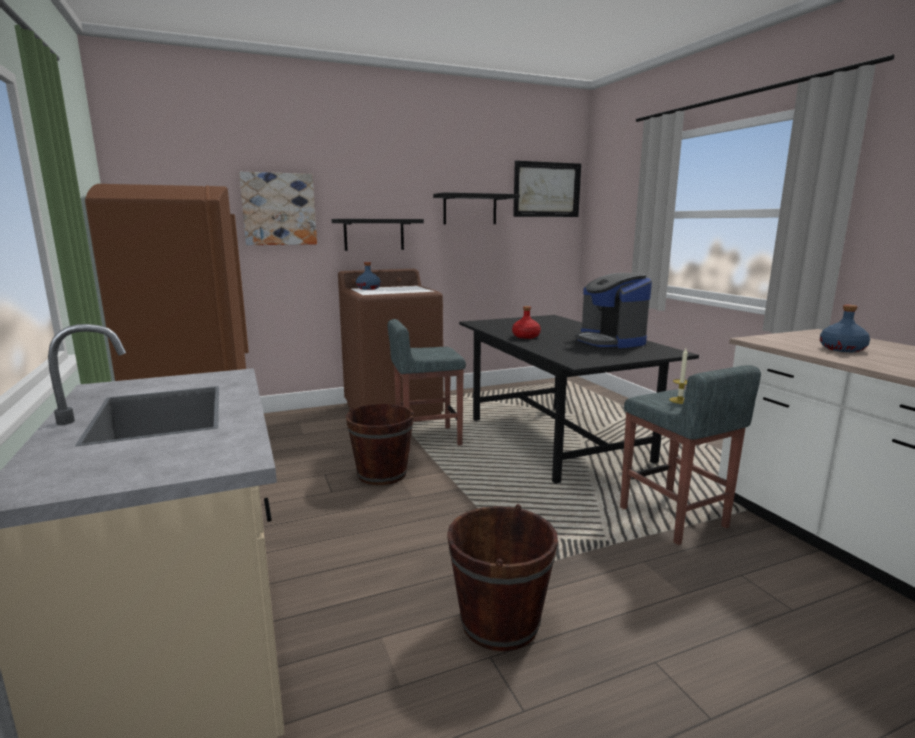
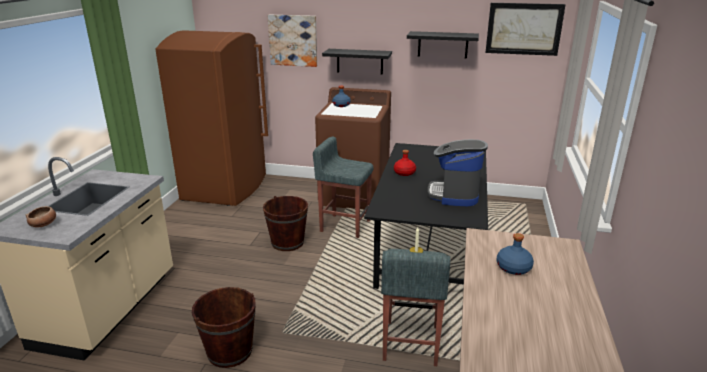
camera: 35 degrees right, 10 degrees up
none -> bowl [26,206,56,227]

